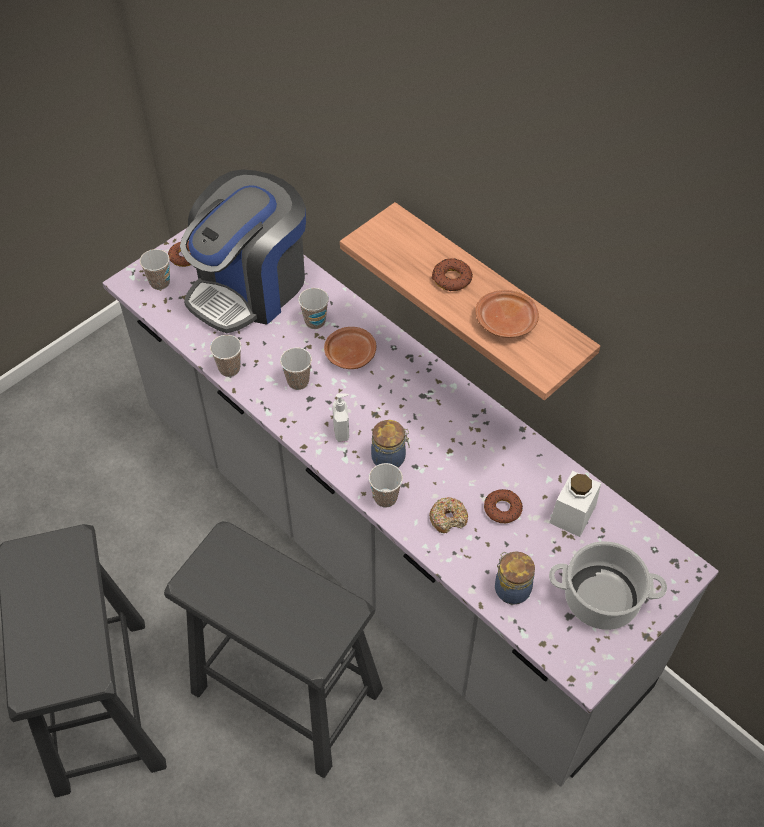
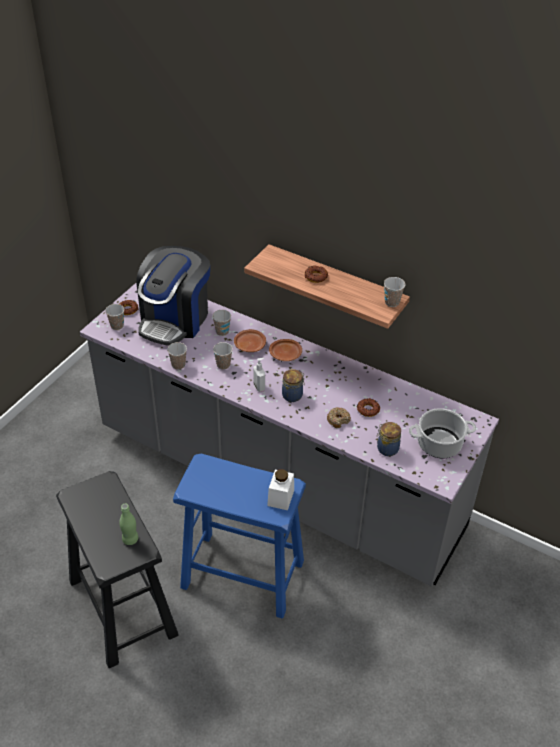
camera: 15 degrees left, 10 degrees down
black stool [164,521,383,778] -> blue stool [173,454,306,618]
cup [369,463,403,507] -> cup moved to [384,277,405,307]
brown plate [475,290,539,338] -> brown plate moved to [269,339,302,361]
white jar [549,471,601,537] -> white jar moved to [267,469,294,510]
none -> green bottle [119,504,138,545]

